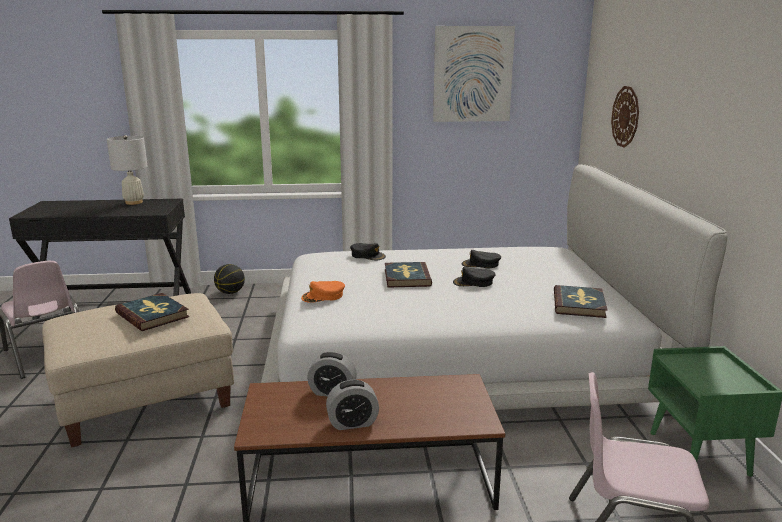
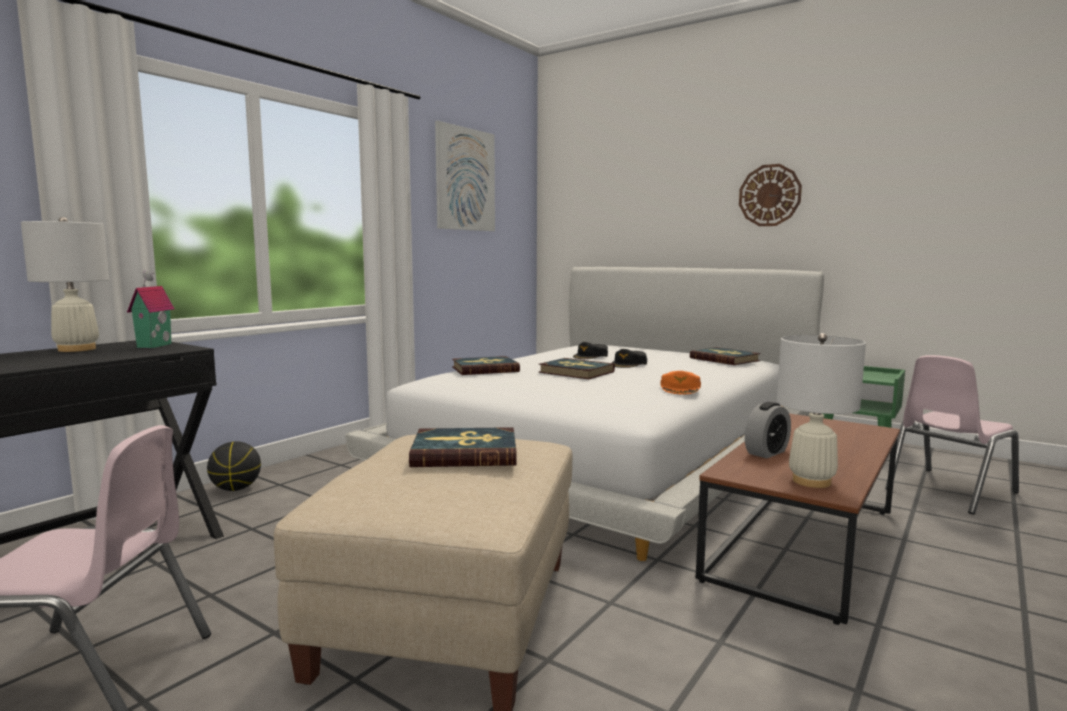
camera: 50 degrees left, 10 degrees down
orange cap [301,281,345,303] -> orange cap moved to [660,371,701,394]
alarm clock [326,380,379,430] -> none
black cap [350,243,386,260] -> book [452,356,520,375]
wall clock [611,86,639,148] -> wall clock moved to [739,164,802,226]
none -> toy house [127,271,174,348]
none -> white table lamp [777,333,866,488]

